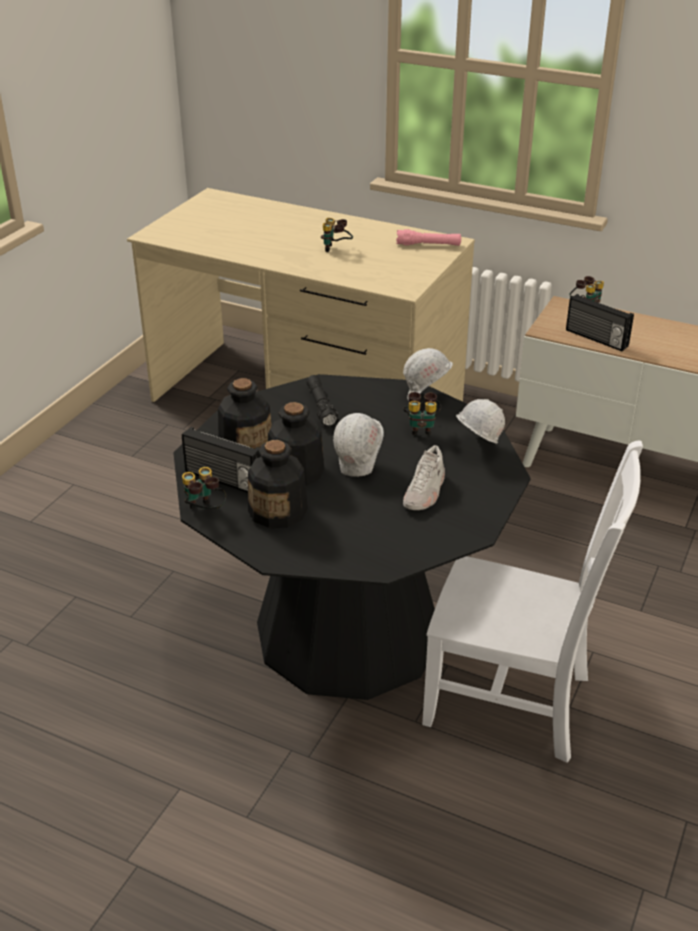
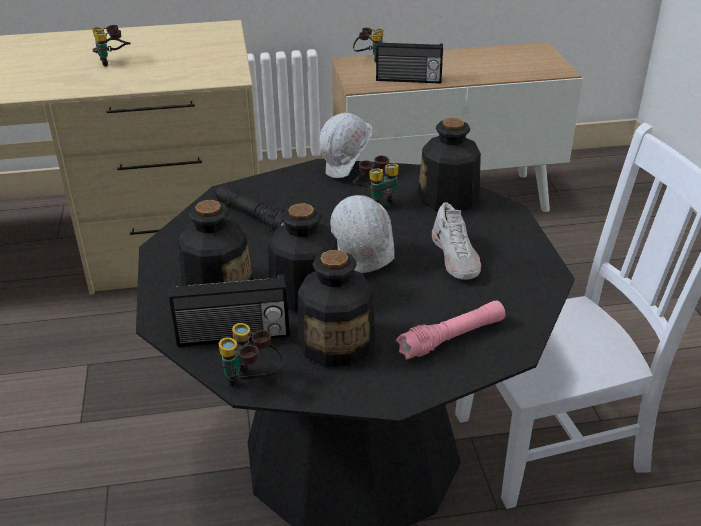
camera: 35 degrees left, 0 degrees up
pink flashlight [396,229,461,246] -> pink flashlight moved to [396,300,505,360]
white hard hat [456,399,505,444] -> bottle [418,118,481,211]

